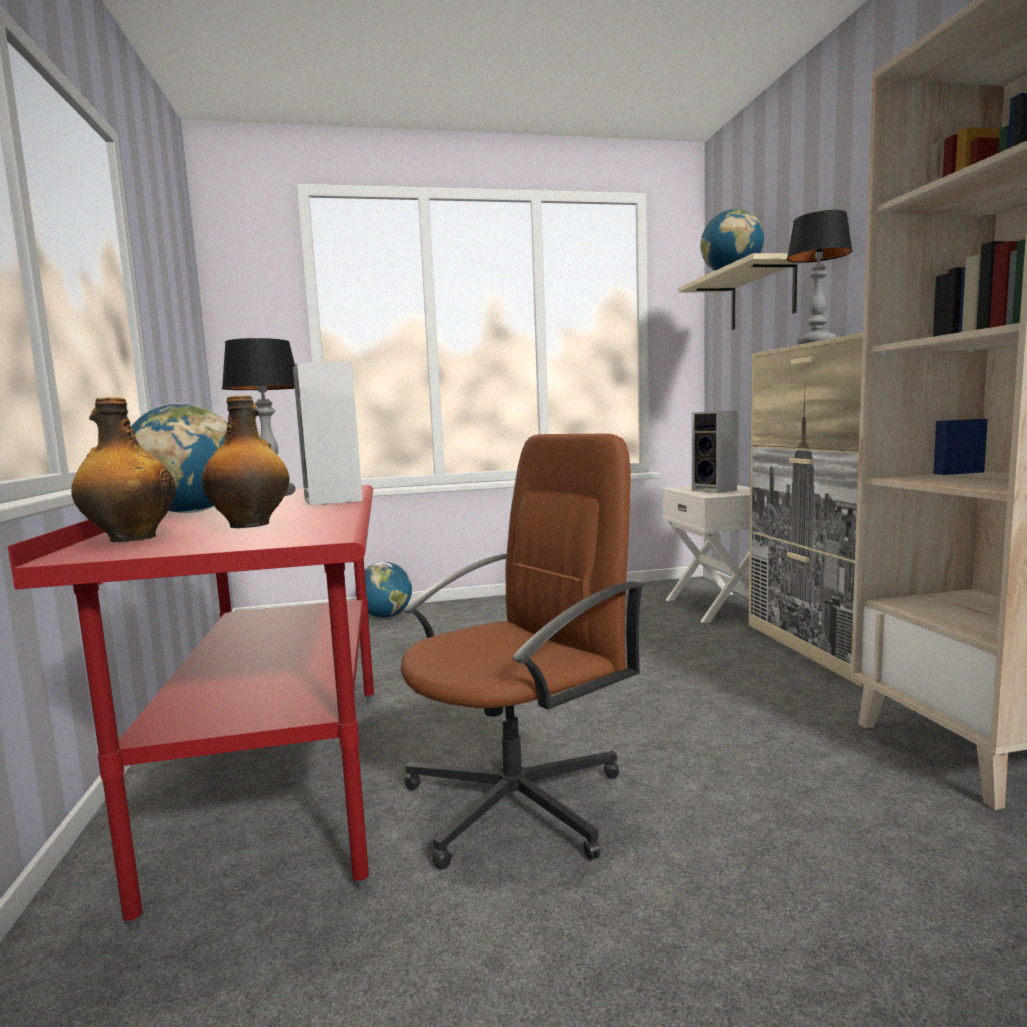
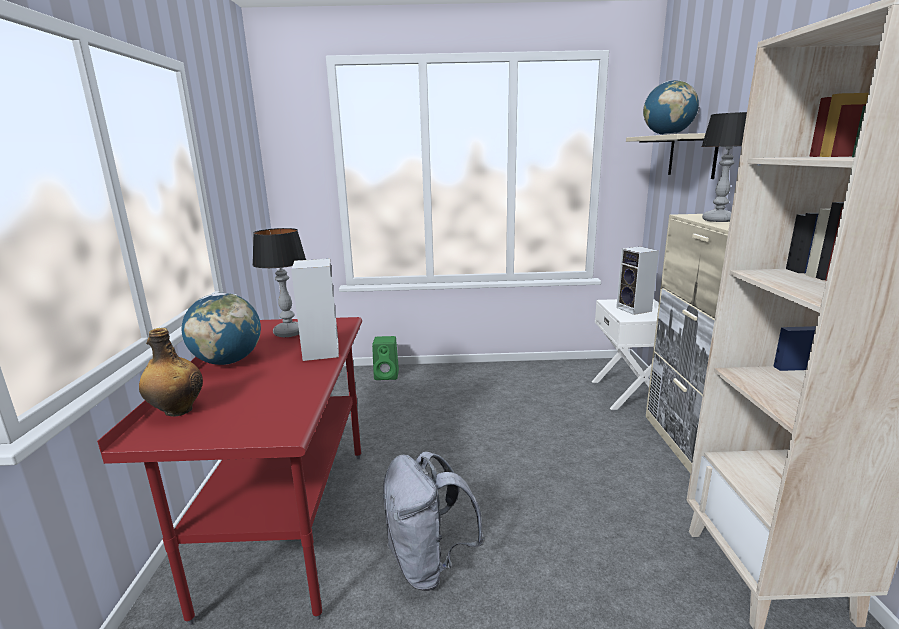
camera: 10 degrees right, 10 degrees up
bottle [201,395,289,528] -> none
globe [355,562,412,618] -> green speaker [372,336,399,380]
brown office chair [401,434,645,870] -> grey backpack [383,451,485,591]

